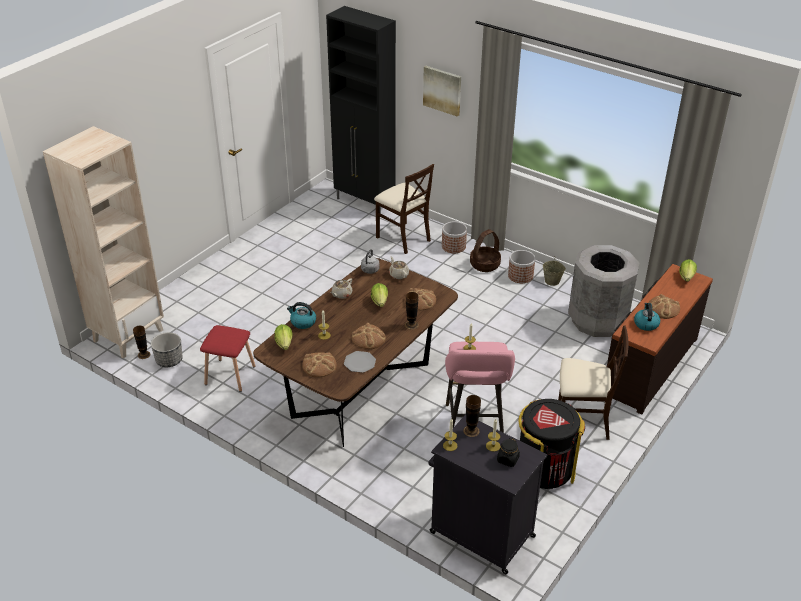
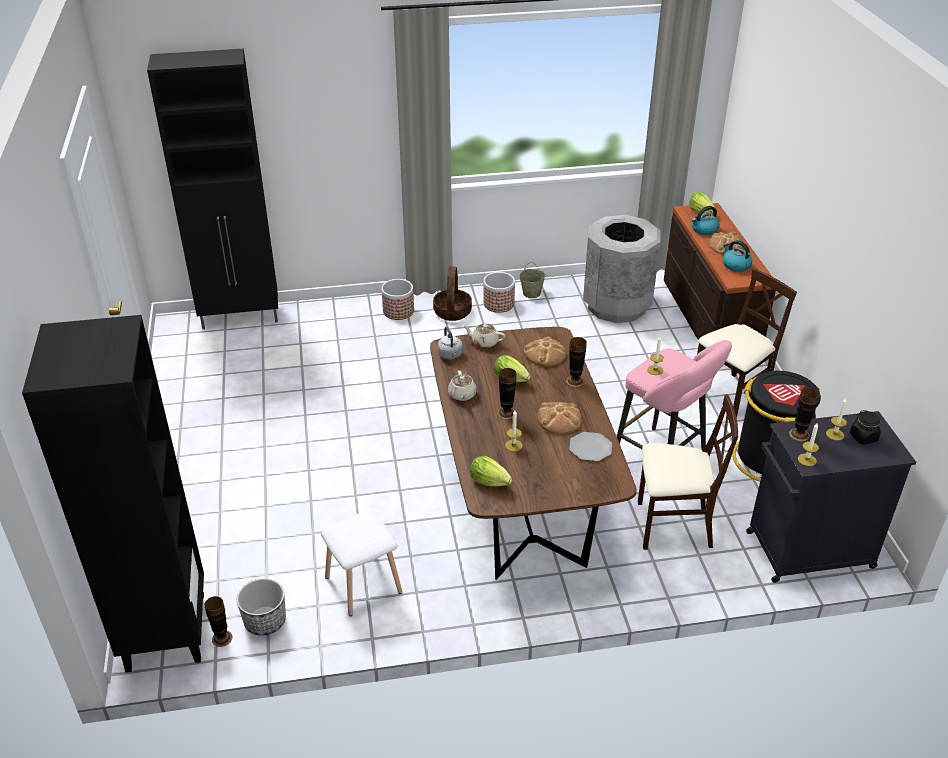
camera: 45 degrees left, 0 degrees up
beige bookcase [43,126,164,359] -> black bookcase [22,315,204,673]
red stool [200,325,256,392] -> white stool [321,510,402,616]
kettle [287,302,316,329] -> kettle moved to [691,206,719,235]
bread [303,352,337,377] -> none
beige chair [374,164,434,254] -> beige chair moved to [638,394,738,550]
picture [423,66,461,117] -> none
none -> vase [497,368,517,420]

